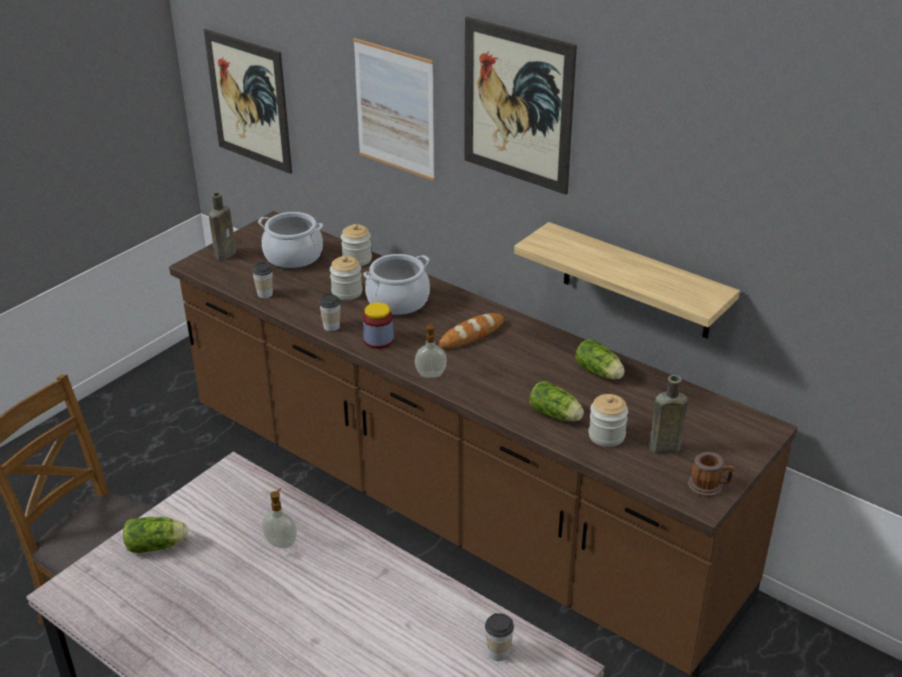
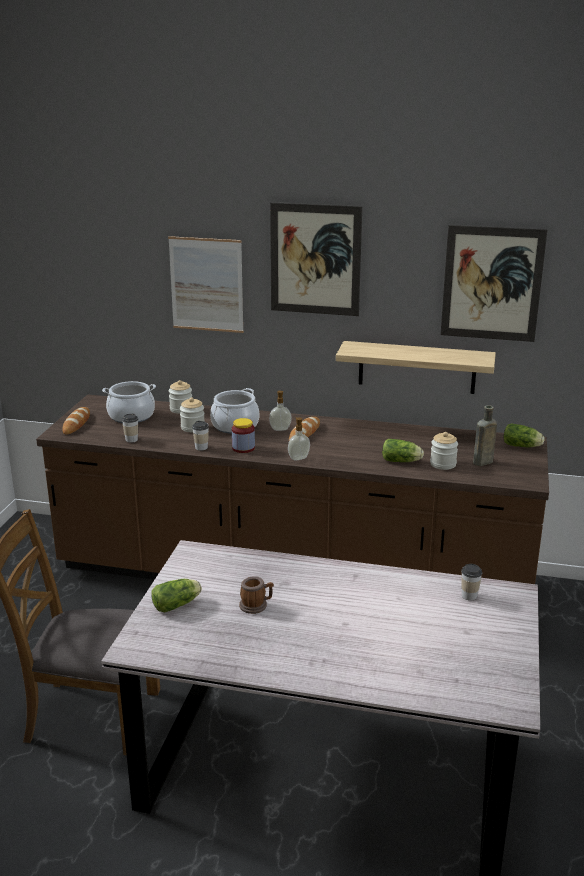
camera: 25 degrees left, 10 degrees down
picture [204,29,292,174] -> picture moved to [440,225,548,342]
brown bottle [209,192,236,261] -> bread [62,407,90,435]
soap dispenser [262,488,297,548] -> soap dispenser moved to [269,390,292,431]
lettuce [575,339,625,380] -> lettuce moved to [504,423,544,447]
mug [688,452,735,497] -> mug moved to [239,576,274,614]

